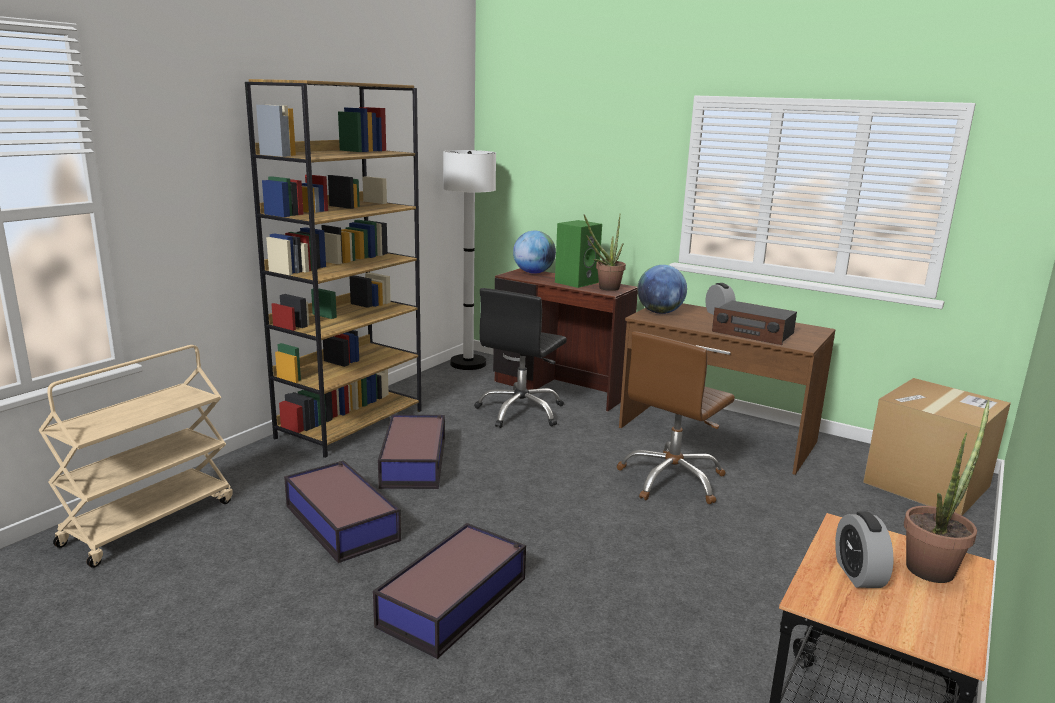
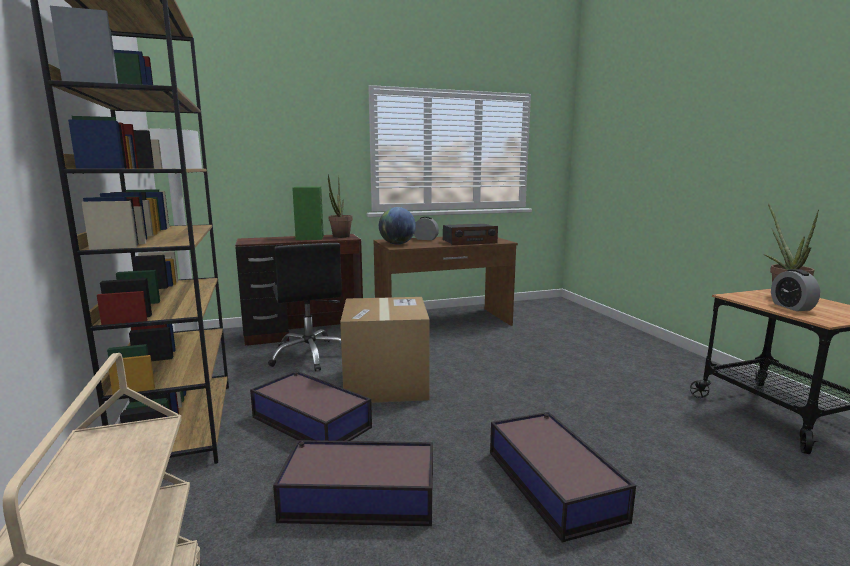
camera: 50 degrees left, 5 degrees down
globe [513,231,556,274] -> none
brown office chair [617,331,735,504] -> none
alarm clock [835,511,893,588] -> alarm clock turned 45 degrees clockwise [771,269,820,311]
cardboard box [863,378,1011,516] -> cardboard box moved to [340,297,430,403]

